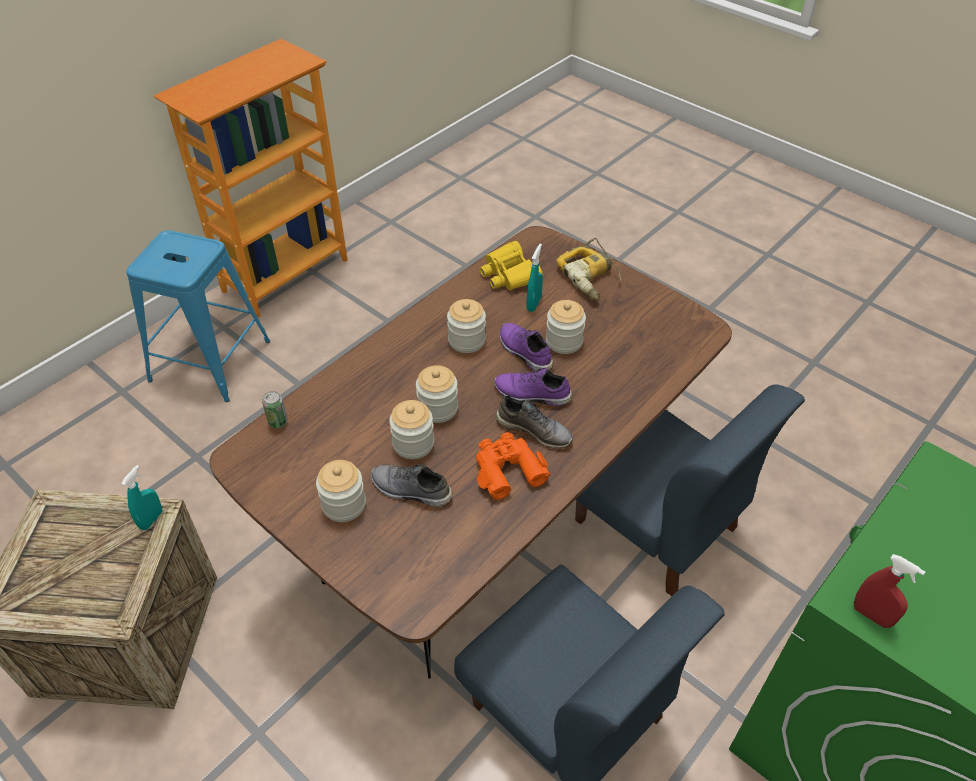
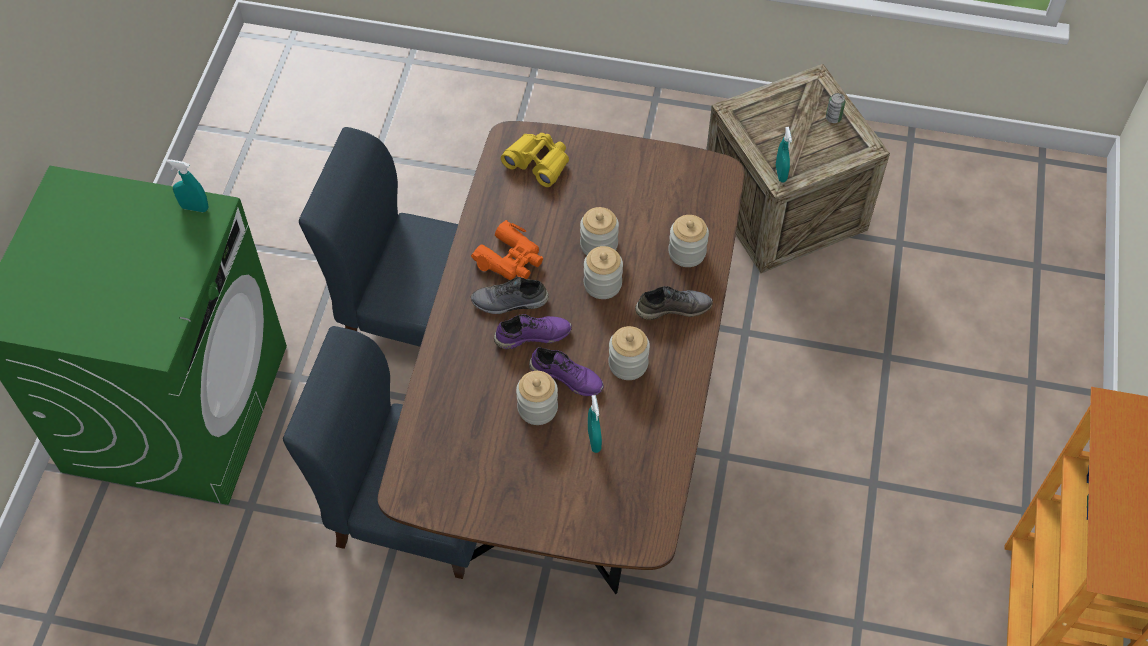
camera: 150 degrees right, 10 degrees up
blue stool [126,230,270,402] -> none
can [262,391,288,428] -> can moved to [826,93,846,123]
jar [316,460,366,522] -> jar moved to [668,215,709,267]
grey shoe [371,464,453,507] -> grey shoe moved to [635,286,713,320]
yellow binoculars [480,241,543,291] -> yellow binoculars moved to [501,133,569,187]
power drill [556,238,622,301] -> none
red spray bottle [854,554,925,628] -> turquoise spray bottle [166,159,209,212]

